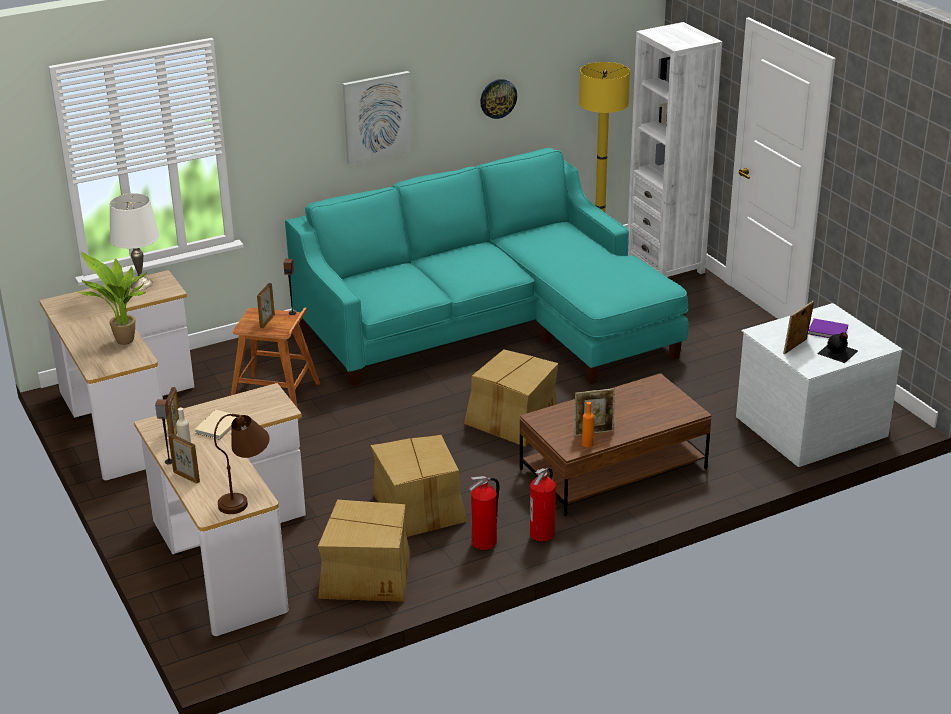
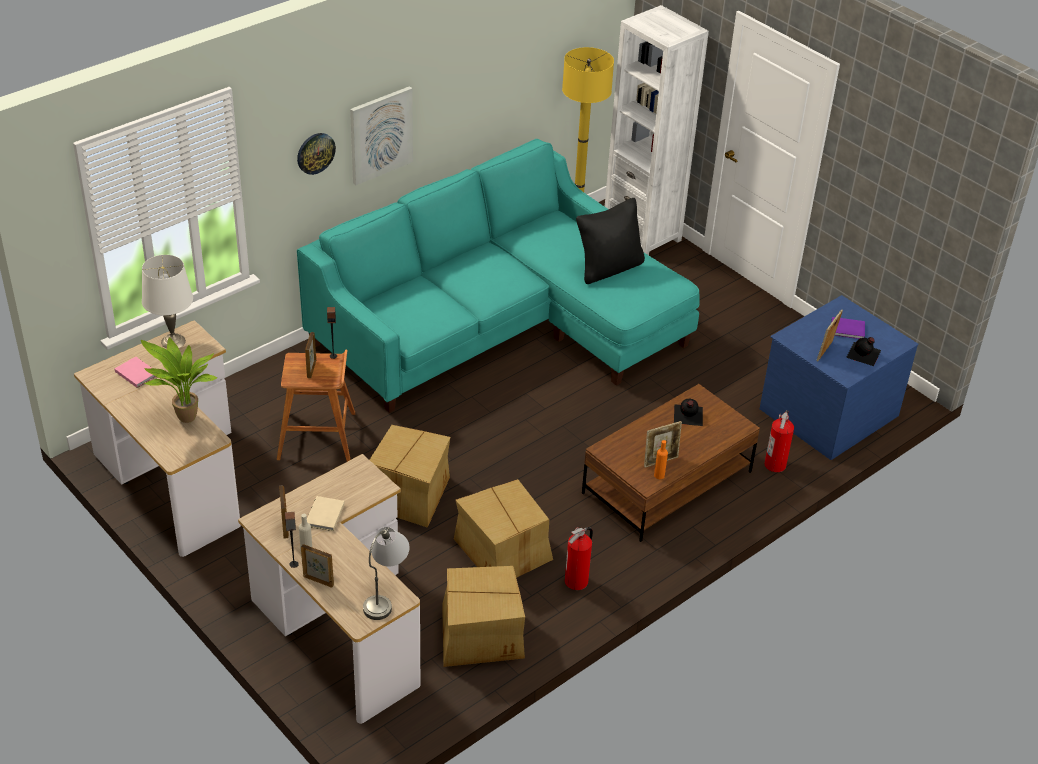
camera: 15 degrees left, 10 degrees up
brown table lamp [214,414,270,514] -> grey table lamp [363,527,409,620]
cardboard box [464,349,558,447] -> cardboard box moved to [370,425,450,528]
wall clock [480,79,517,119] -> wall clock moved to [297,133,336,175]
fire extinguisher [530,467,556,542] -> fire extinguisher moved to [765,410,794,472]
white dresser [736,303,903,467] -> blue dresser [760,295,919,460]
none -> pink book [115,356,156,388]
none -> black pillow [576,198,645,284]
none -> black bottle [674,399,703,426]

